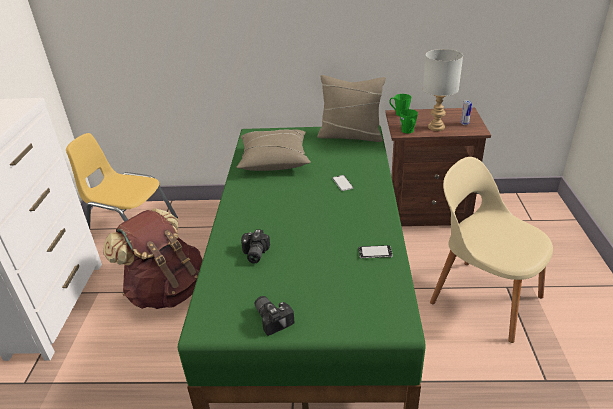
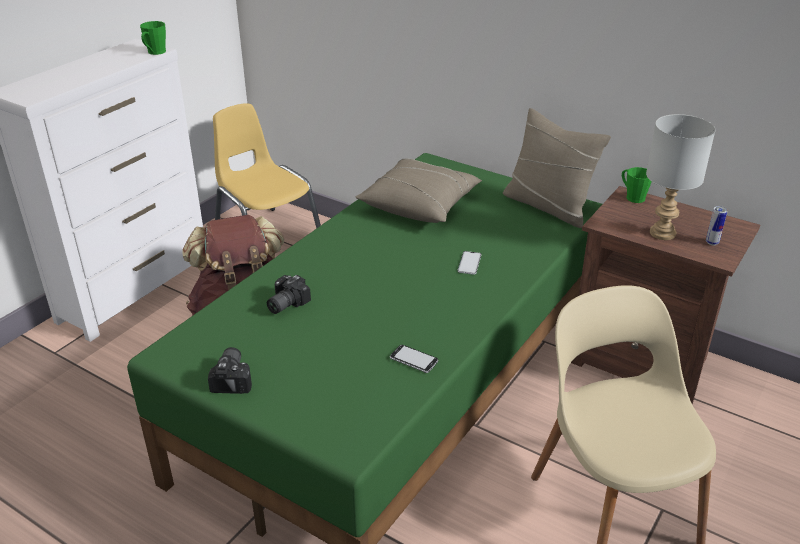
camera: 30 degrees right, 0 degrees up
green mug [400,109,418,134] -> green mug moved to [140,21,166,55]

